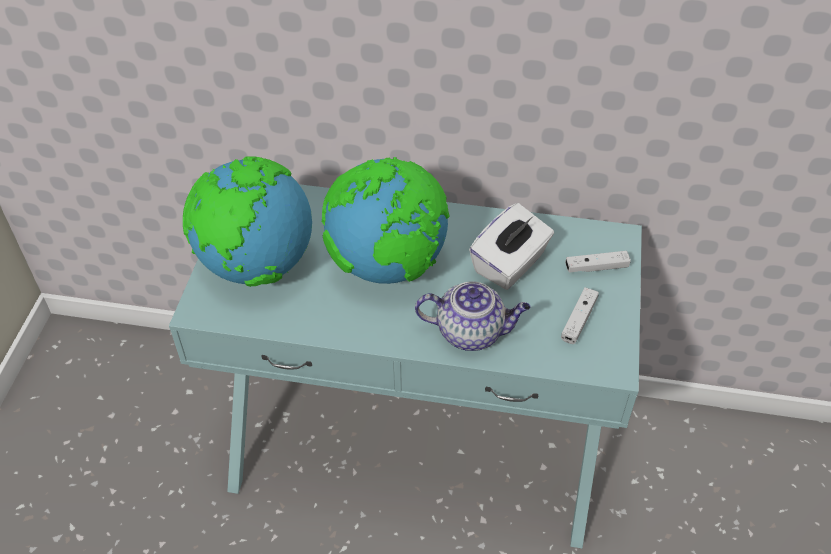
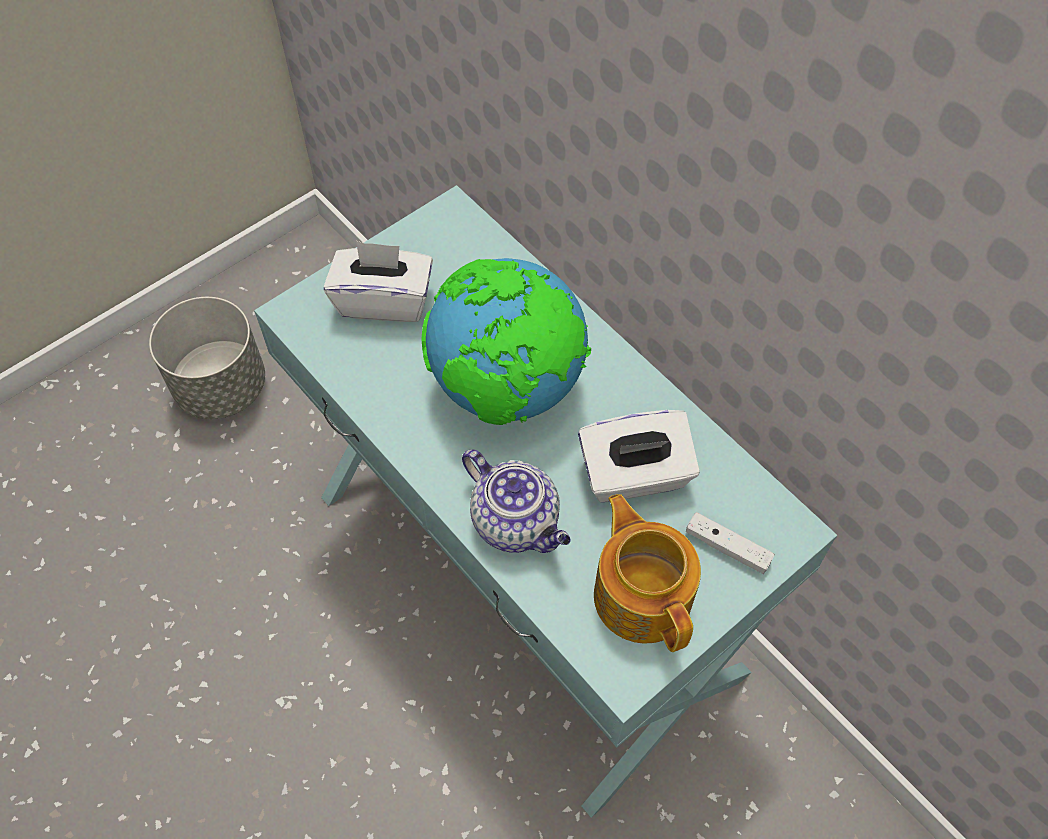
camera: 40 degrees right, 10 degrees up
globe [183,156,312,287] -> white tissue box [324,241,433,322]
white game controller [561,287,599,344] -> teapot [594,494,701,652]
none -> grey planter [149,297,265,419]

